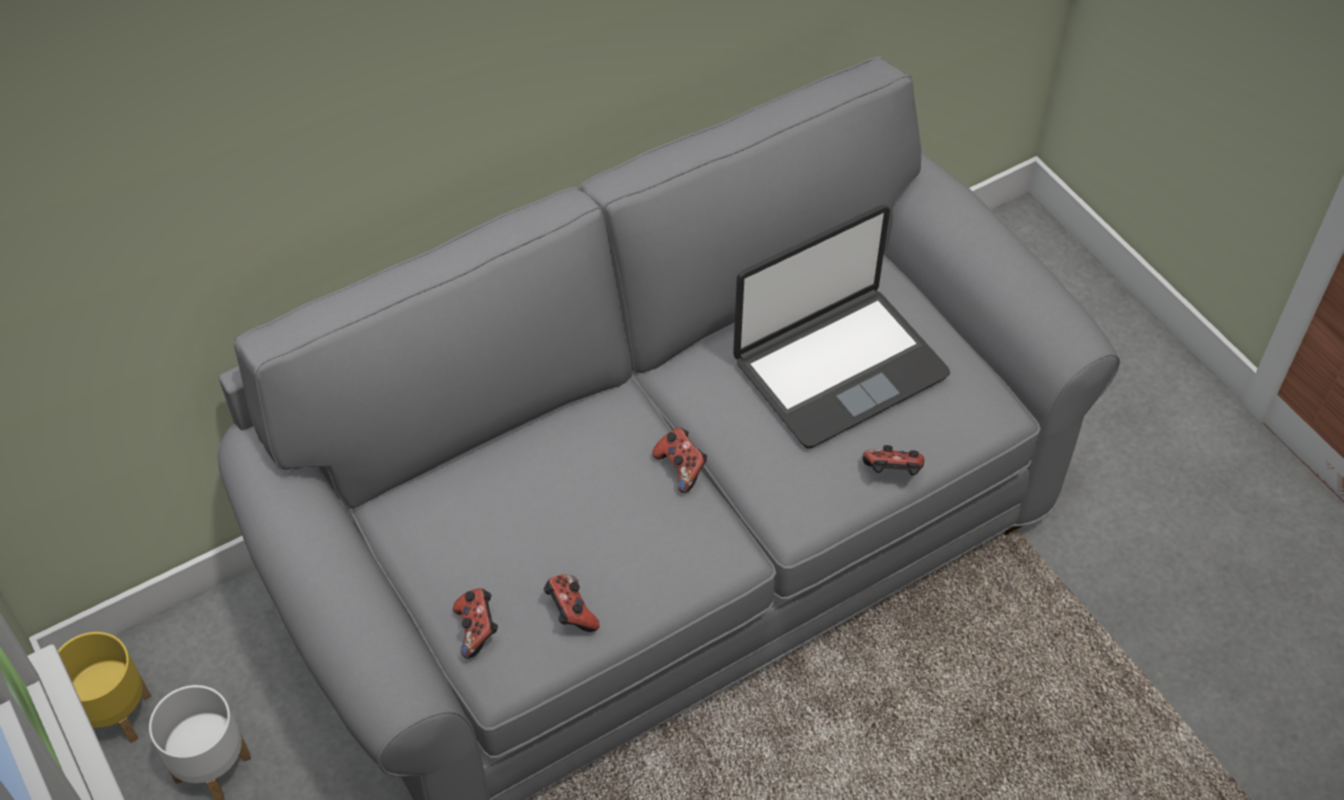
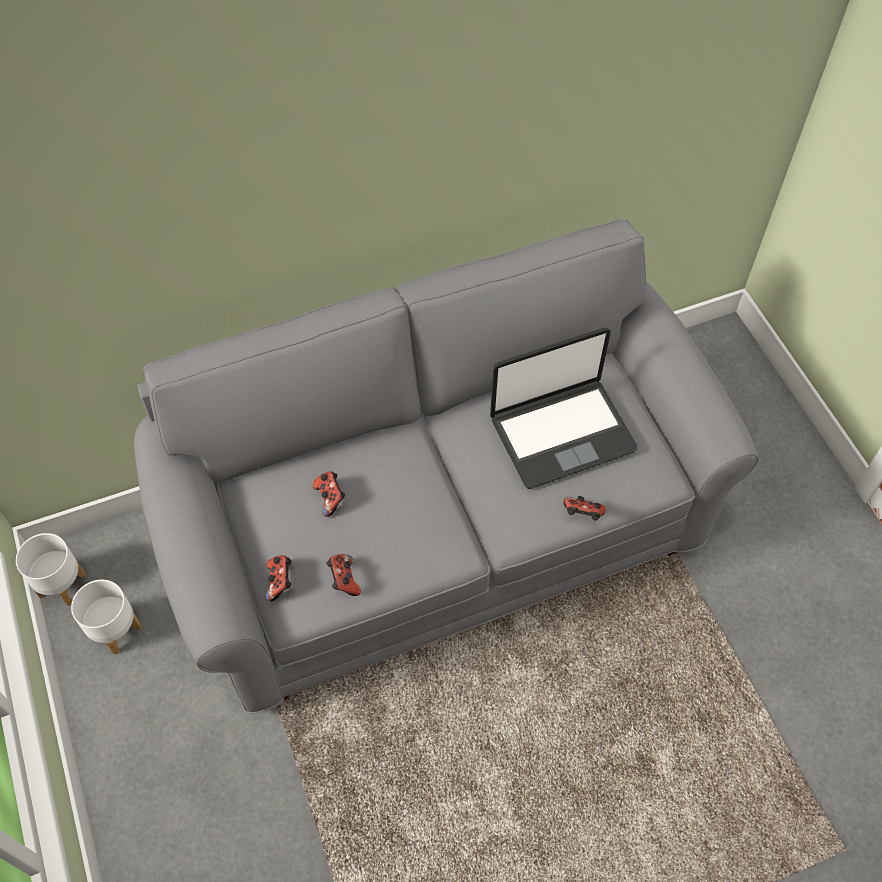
camera: 10 degrees right, 5 degrees up
yellow planter [58,632,151,743] -> white planter [16,533,86,606]
game controller [652,428,707,493] -> game controller moved to [313,471,345,517]

